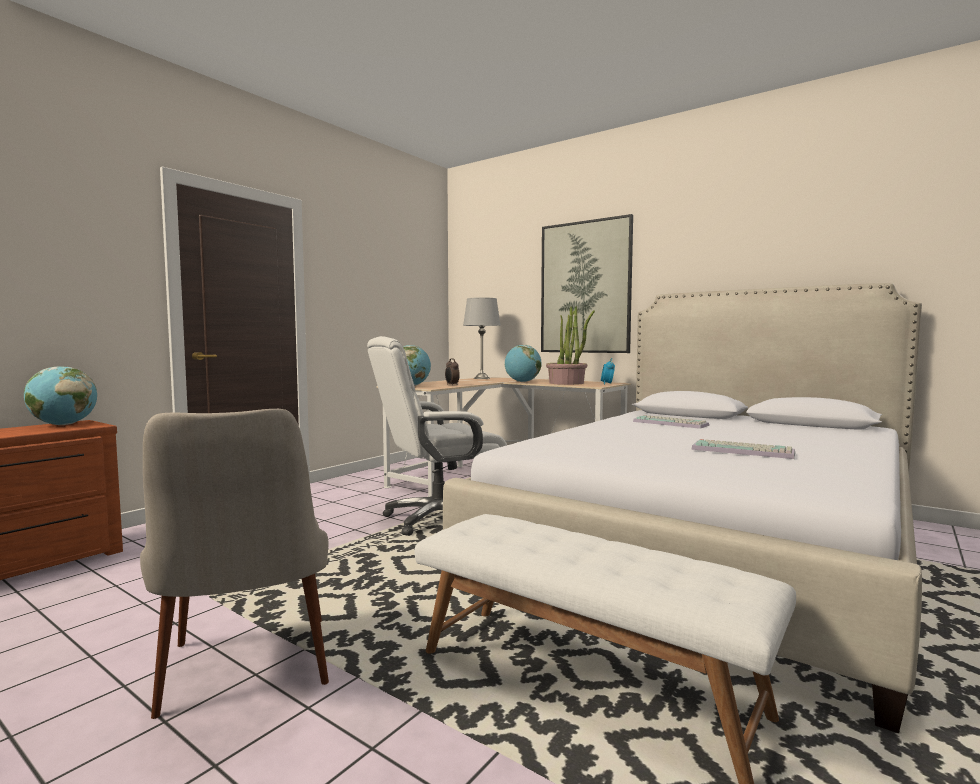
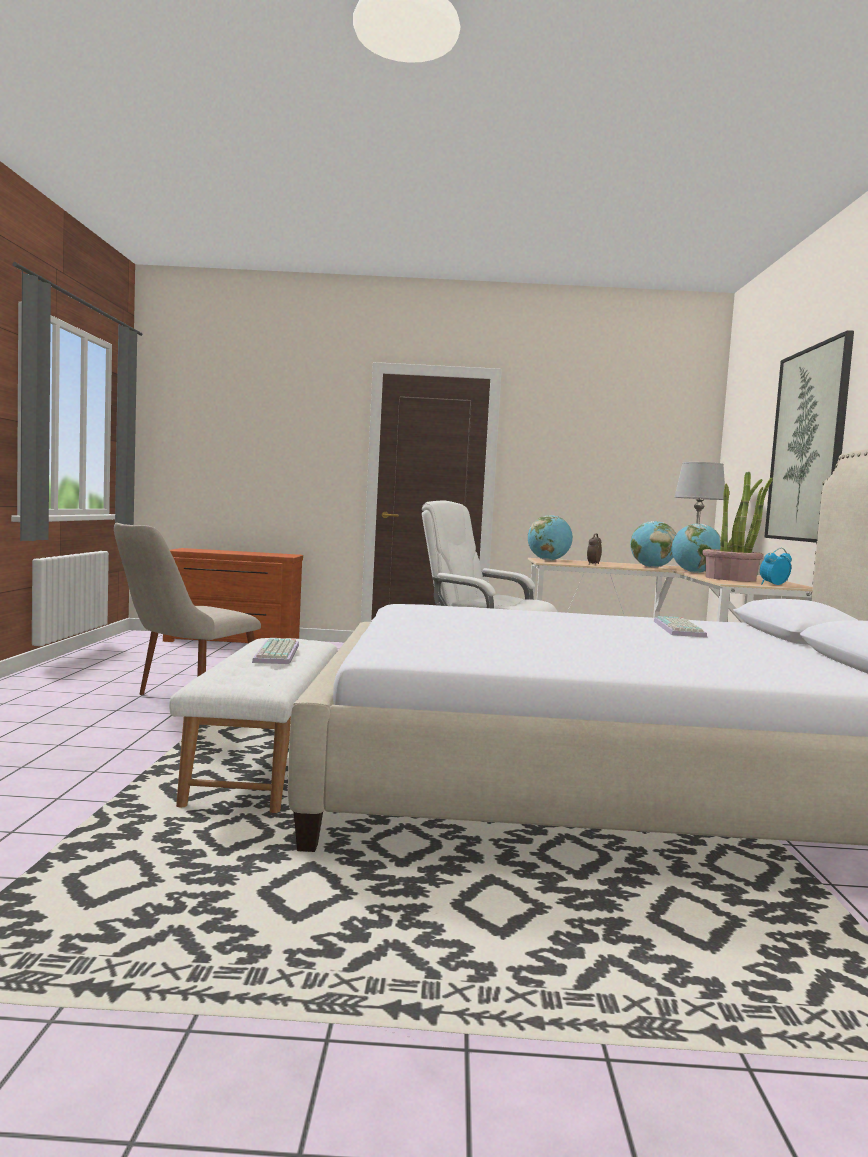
camera: 55 degrees right, 0 degrees up
globe [24,366,97,425] -> globe moved to [630,521,676,568]
keyboard [691,439,795,459] -> keyboard moved to [252,638,299,664]

